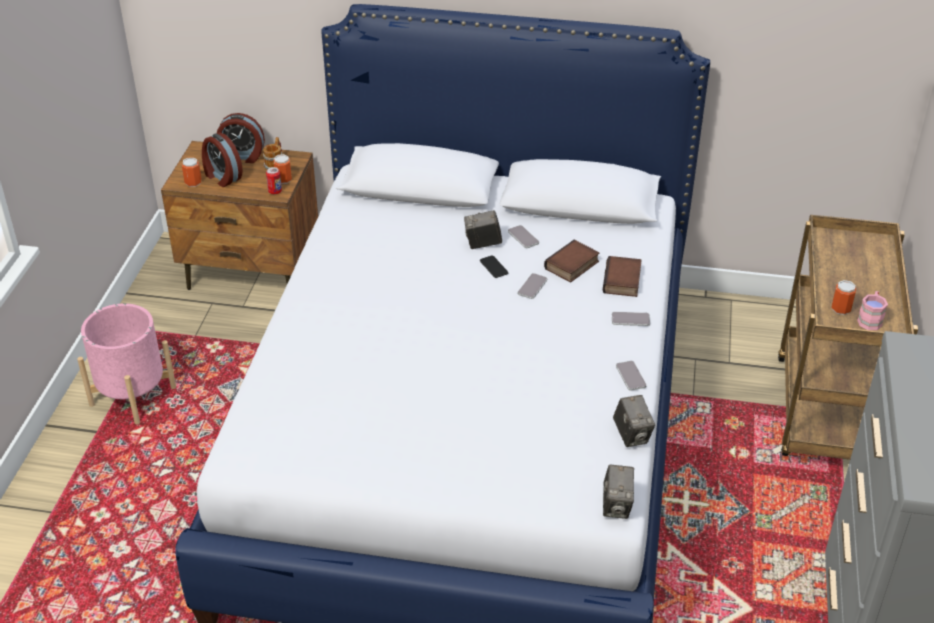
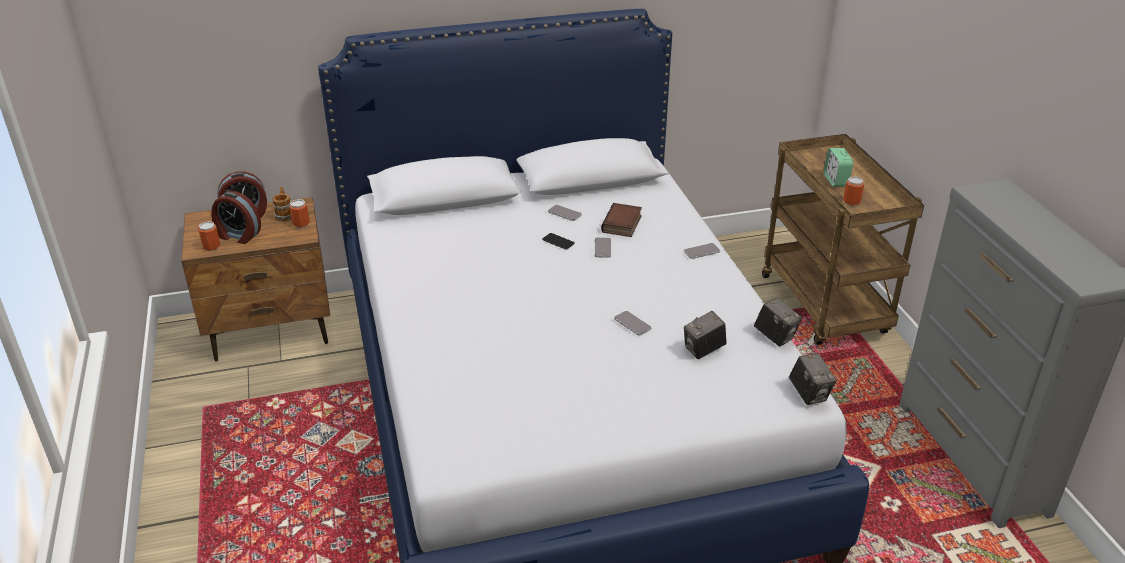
camera: 25 degrees left, 5 degrees down
pink planter [77,303,176,424] -> none
can [266,167,282,195] -> none
camera [464,210,502,249] -> camera moved to [684,311,727,359]
book [603,256,642,297] -> none
phone [616,361,647,391] -> phone moved to [614,311,651,335]
pink mug [857,291,888,330] -> none
none -> alarm clock [824,148,853,187]

